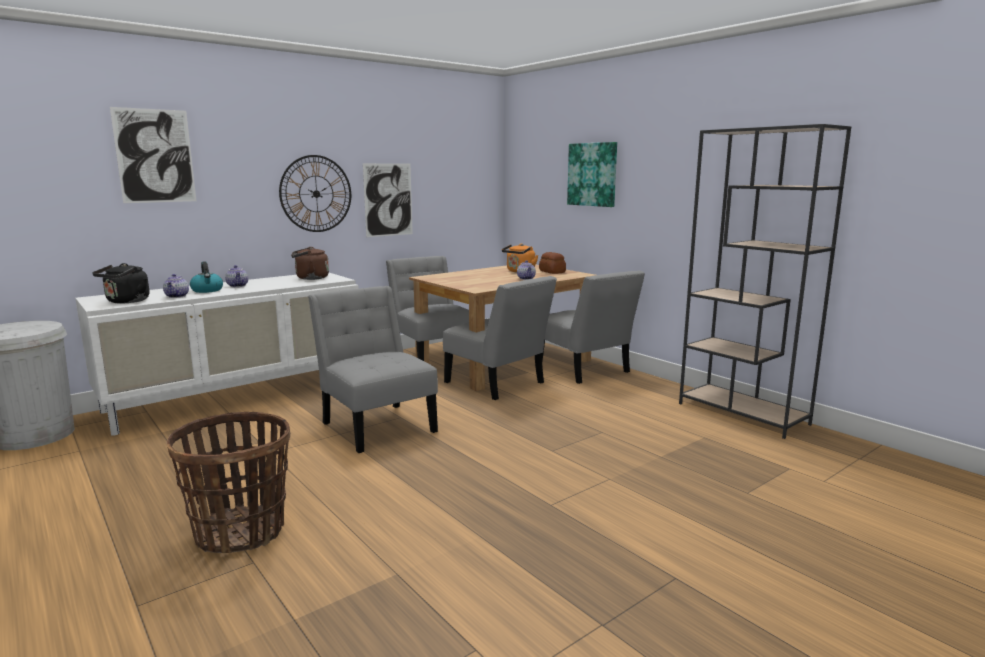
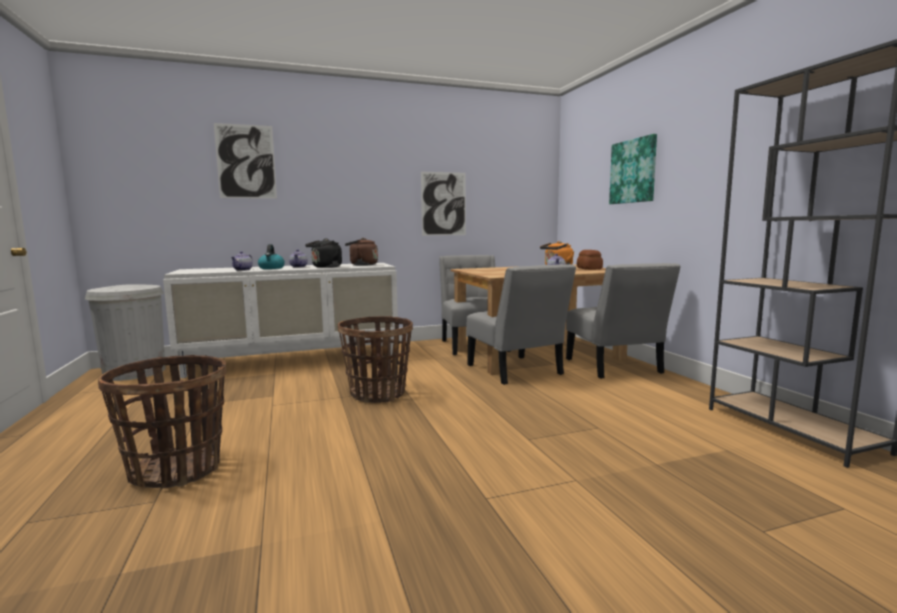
camera: 20 degrees right, 5 degrees down
black kettle [93,263,149,303] -> black kettle moved to [305,239,342,268]
wall clock [279,155,351,232] -> none
grey chair [308,286,438,453] -> basket [338,316,413,403]

